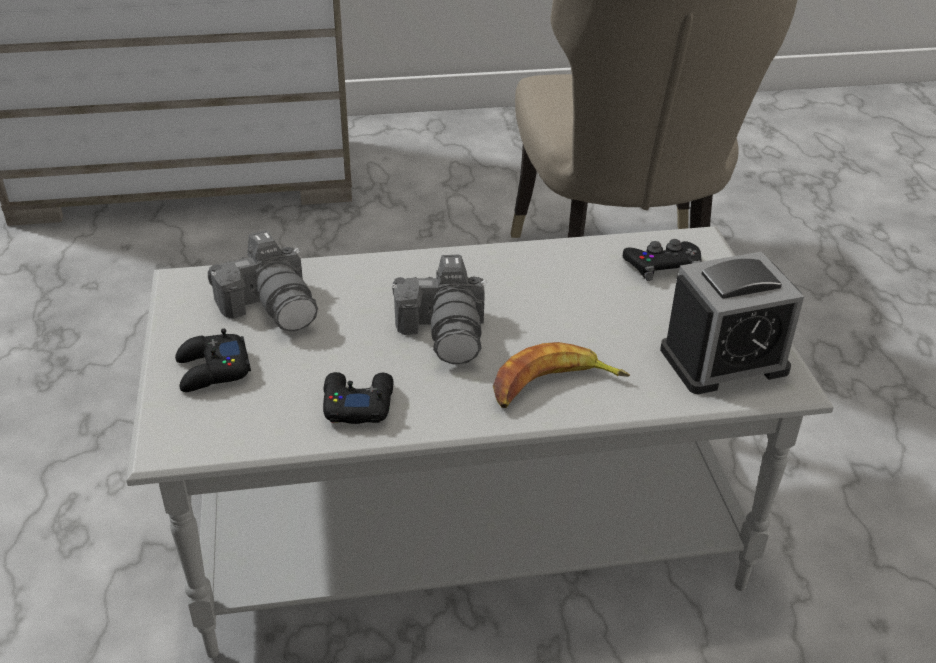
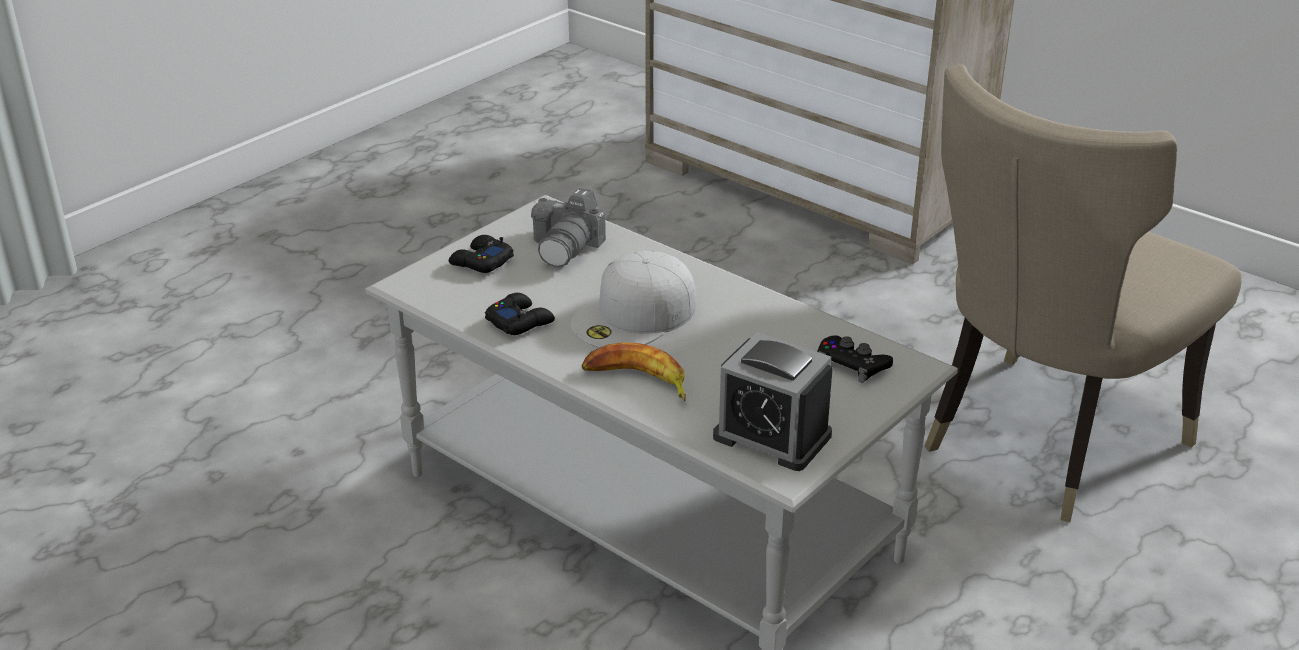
camera: 50 degrees right, 5 degrees down
camera [392,255,487,364] -> white cap [571,251,697,348]

